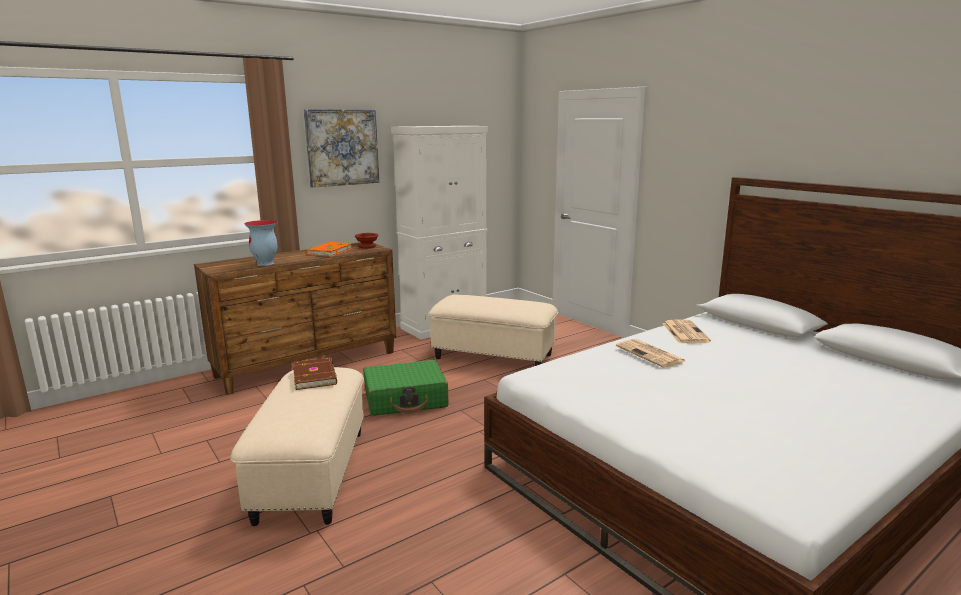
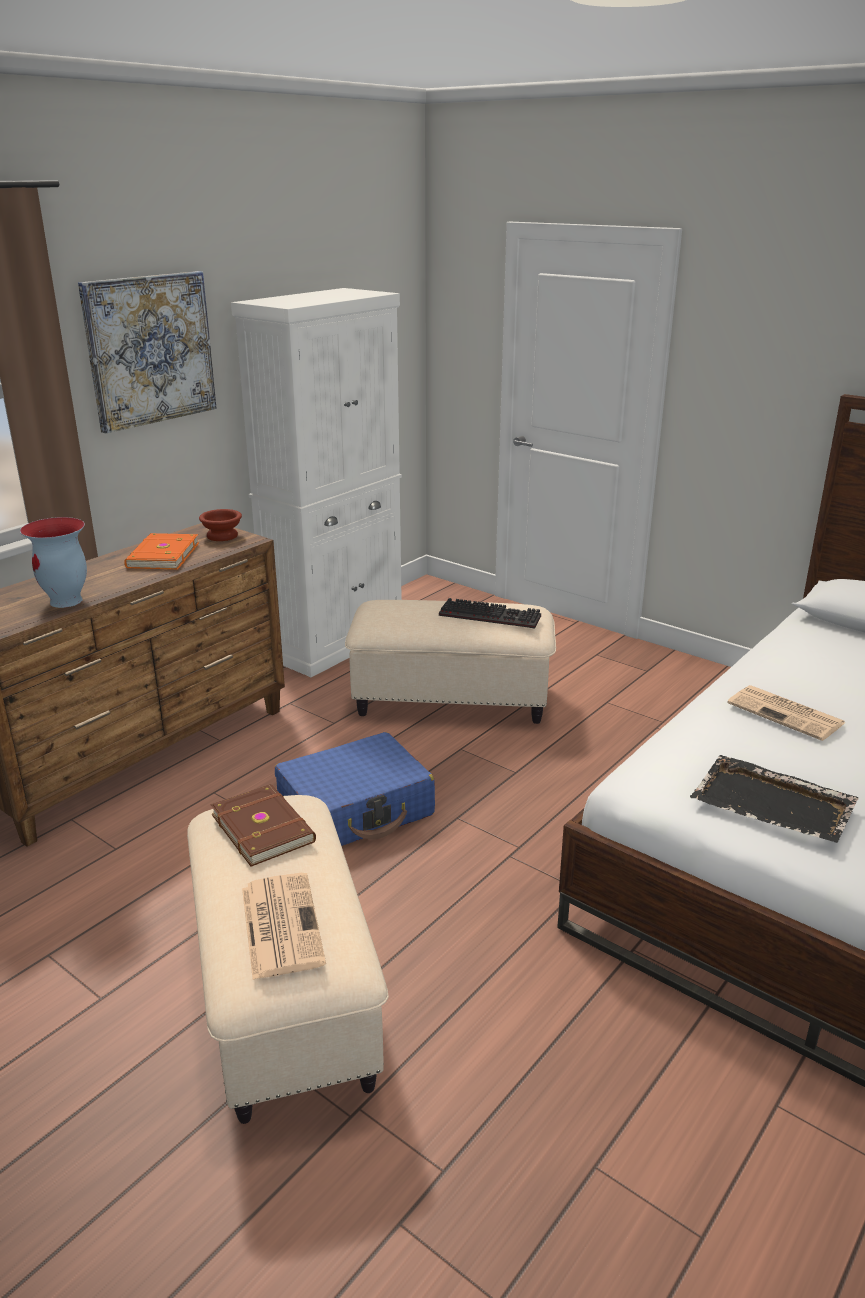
camera: 15 degrees left, 10 degrees up
green suitcase [363,360,448,416] -> blue suitcase [275,732,435,846]
newspaper [662,320,711,343] -> newspaper moved to [242,873,326,980]
none -> keyboard [439,598,541,628]
none -> black tray [690,755,859,843]

